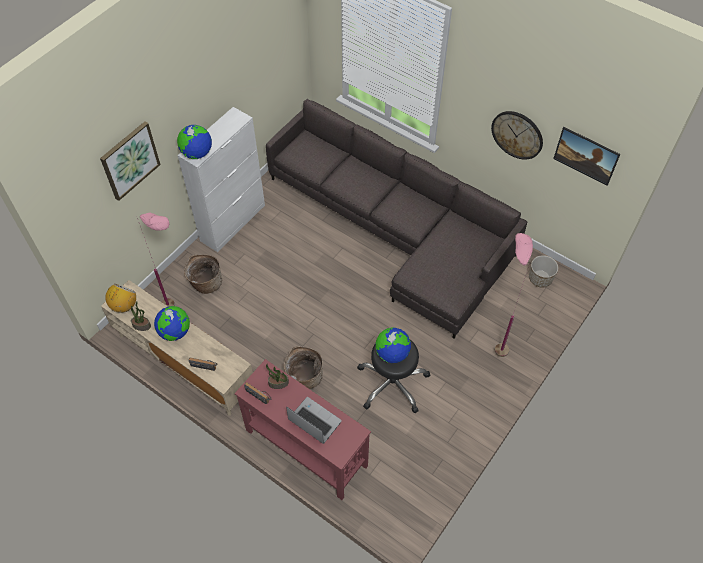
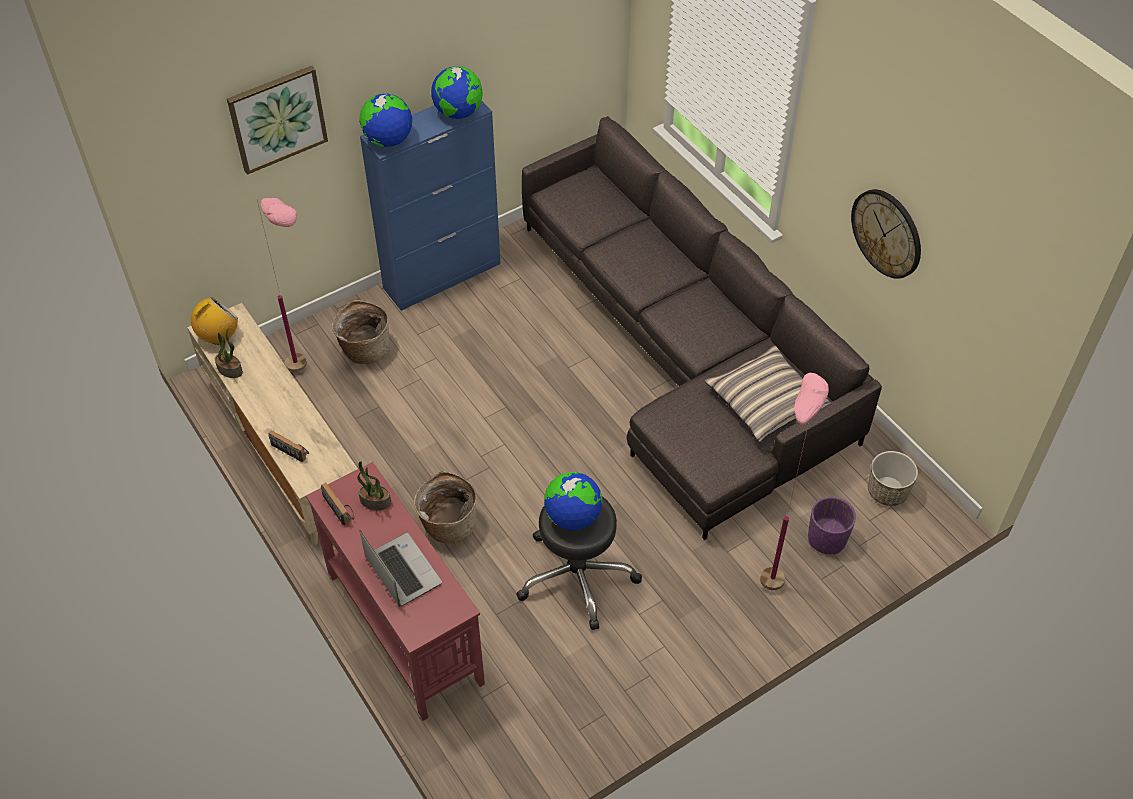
camera: 20 degrees right, 5 degrees down
globe [154,306,190,341] -> globe moved to [431,66,483,119]
white cabinet [177,107,265,252] -> blue cabinet [360,101,500,311]
picture [553,127,620,186] -> none
none -> pillow [705,346,831,442]
none -> purple planter [808,497,856,554]

